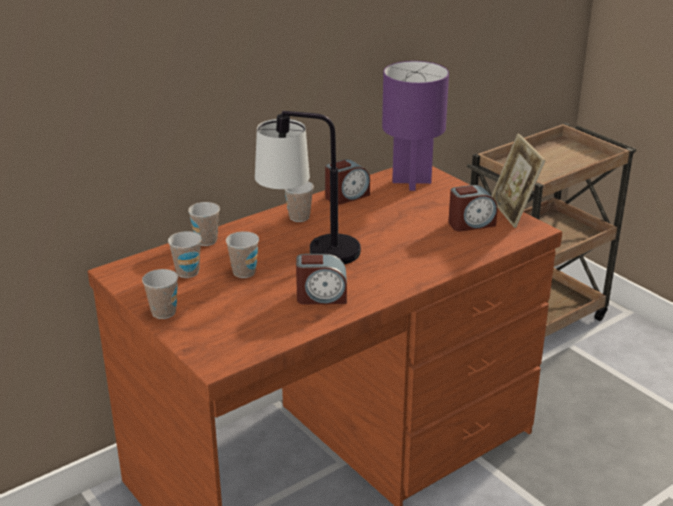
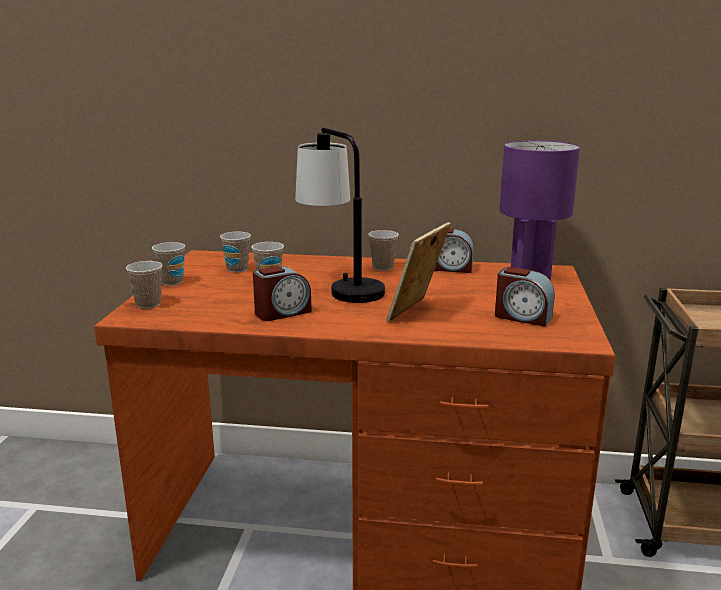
camera: 45 degrees right, 10 degrees down
cup [188,202,220,246] -> cup moved to [126,261,163,309]
alarm clock [296,254,347,304] -> alarm clock turned 75 degrees counterclockwise [253,266,312,321]
picture frame [491,134,546,228] -> picture frame moved to [386,222,451,322]

